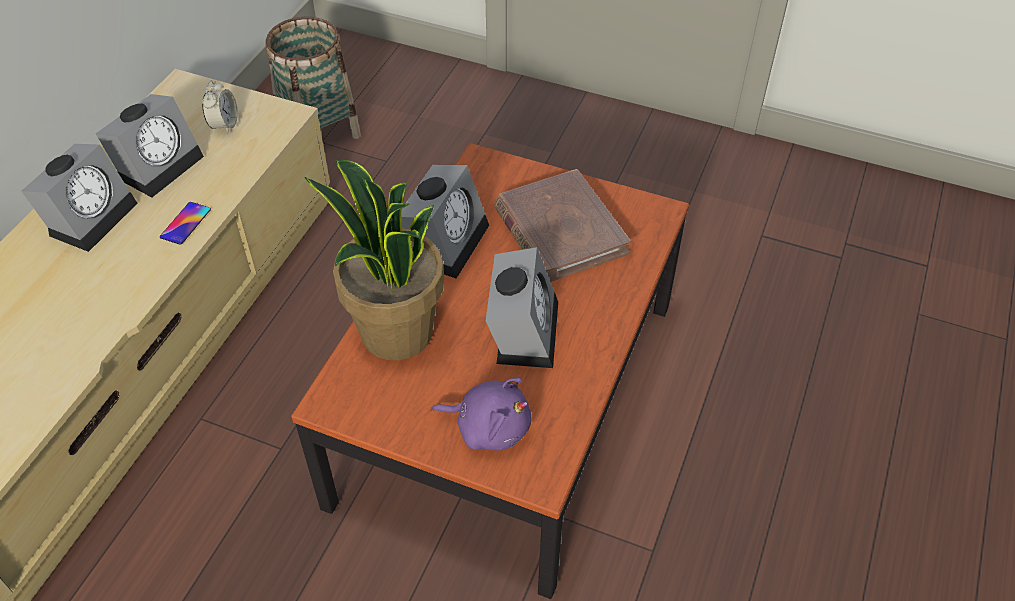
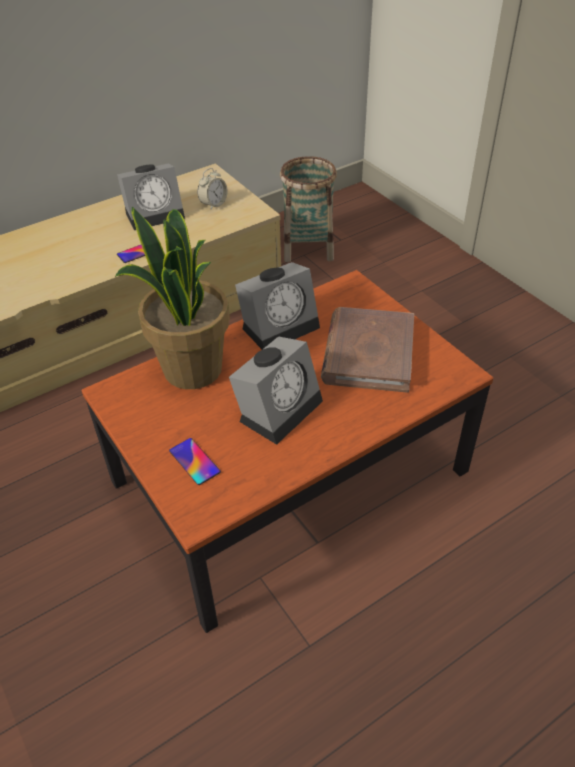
camera: 35 degrees right, 5 degrees down
alarm clock [21,144,137,252] -> none
purple plush toy [431,378,531,450] -> phone [169,438,221,485]

